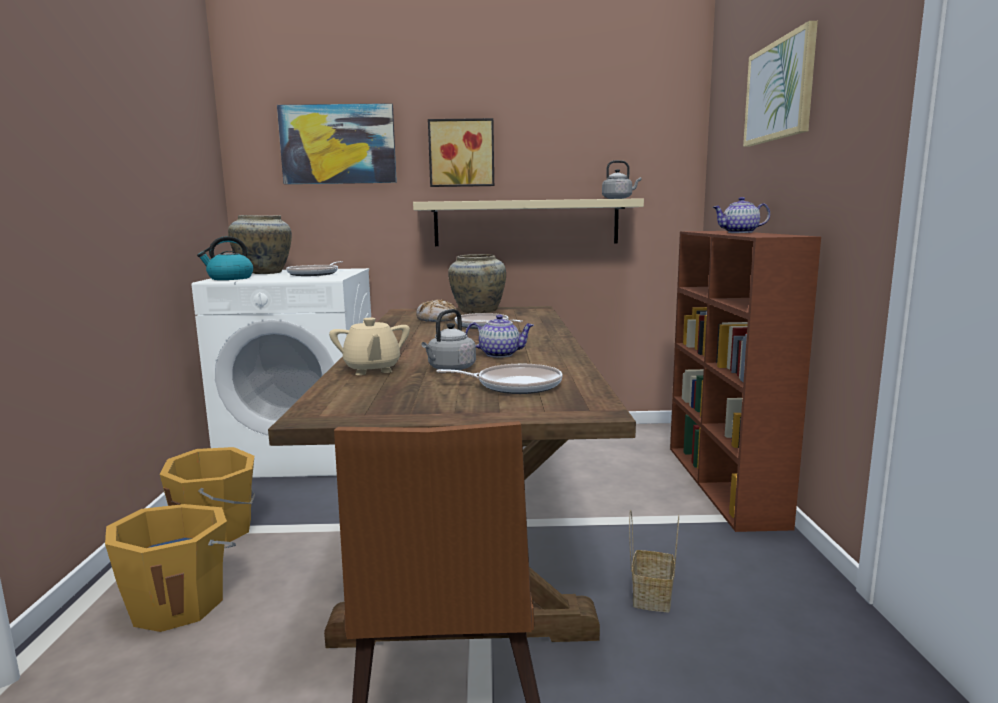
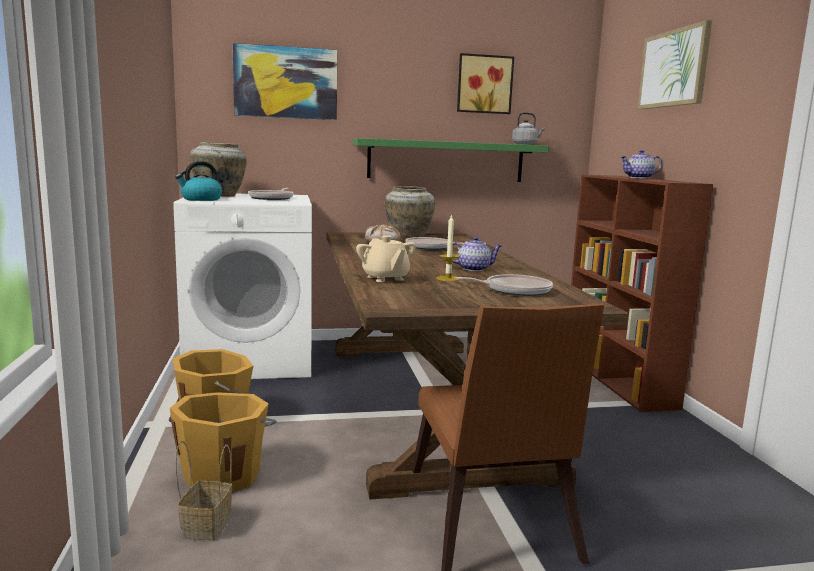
camera: 10 degrees left, 0 degrees up
beige shelf [413,198,644,246] -> green shelf [353,138,549,182]
grey kettle [421,309,476,370] -> candle [436,214,460,281]
picture [428,118,494,187] -> picture moved to [457,53,514,114]
basket [629,510,679,613] -> basket moved to [176,441,232,541]

